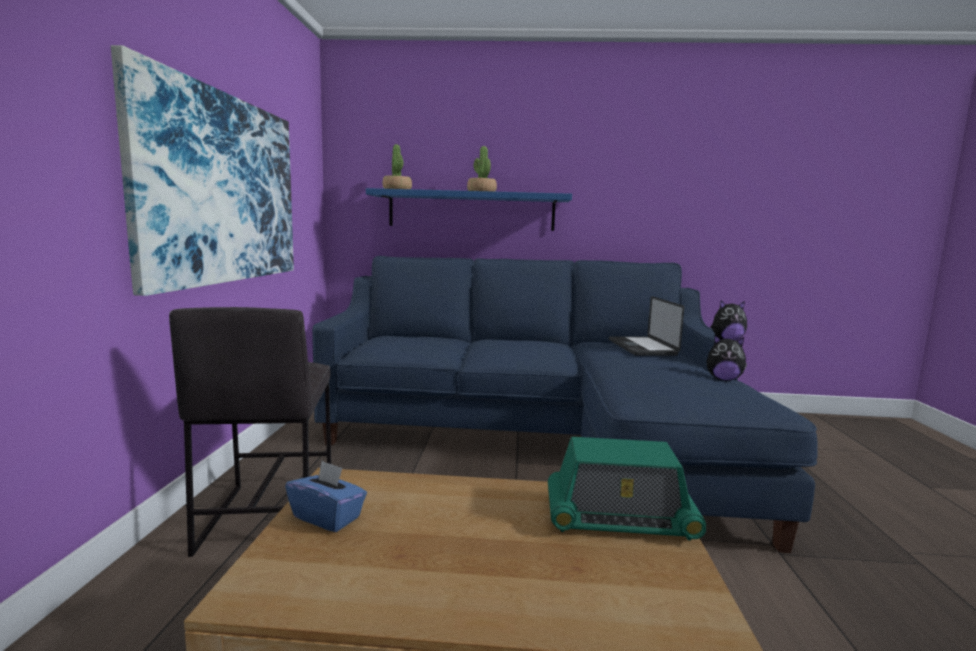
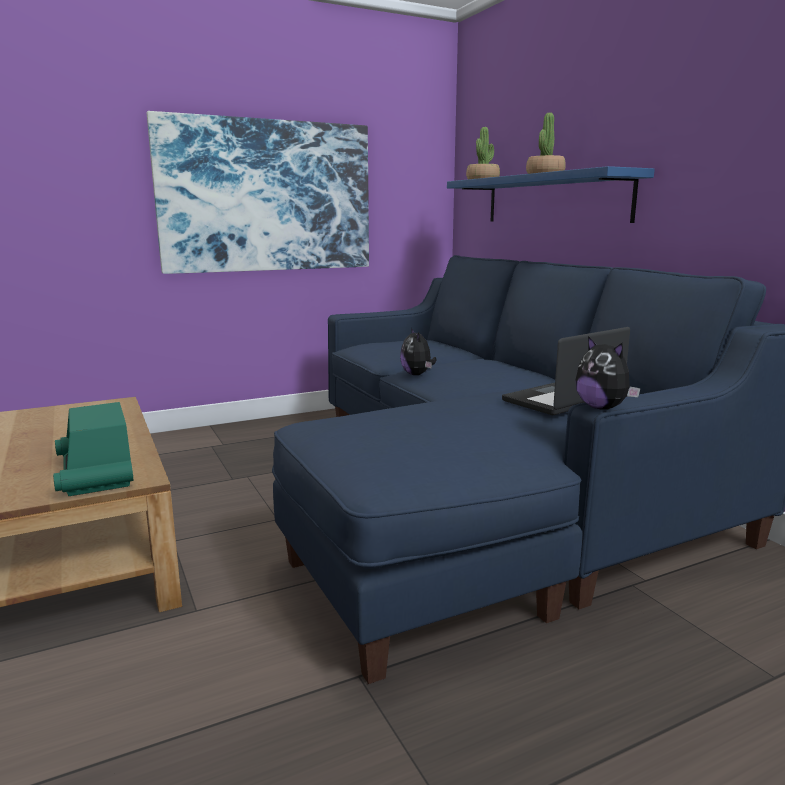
camera: 60 degrees right, 5 degrees up
grey stool [169,307,331,557] -> none
blue tissue box [285,460,367,532] -> none
plush toy [707,335,747,381] -> plush toy moved to [400,328,437,375]

